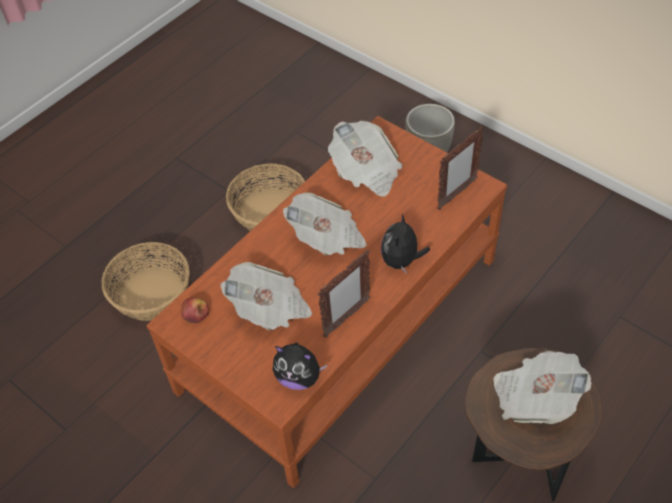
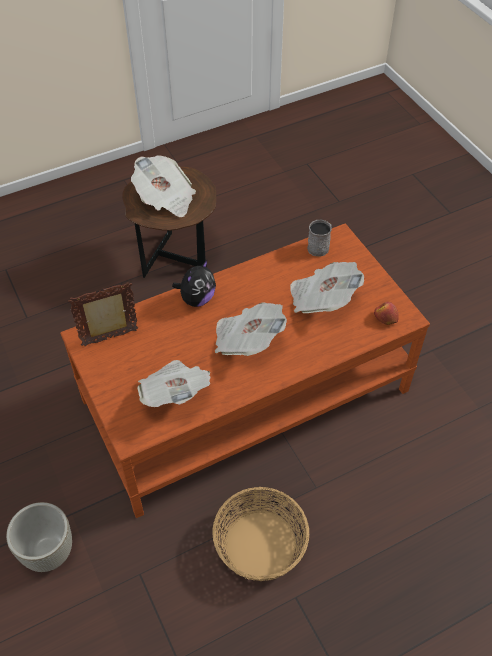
camera: 160 degrees left, 0 degrees up
basket [102,242,190,321] -> none
plush toy [273,342,327,390] -> grey mug [307,220,332,256]
picture frame [318,249,370,338] -> none

